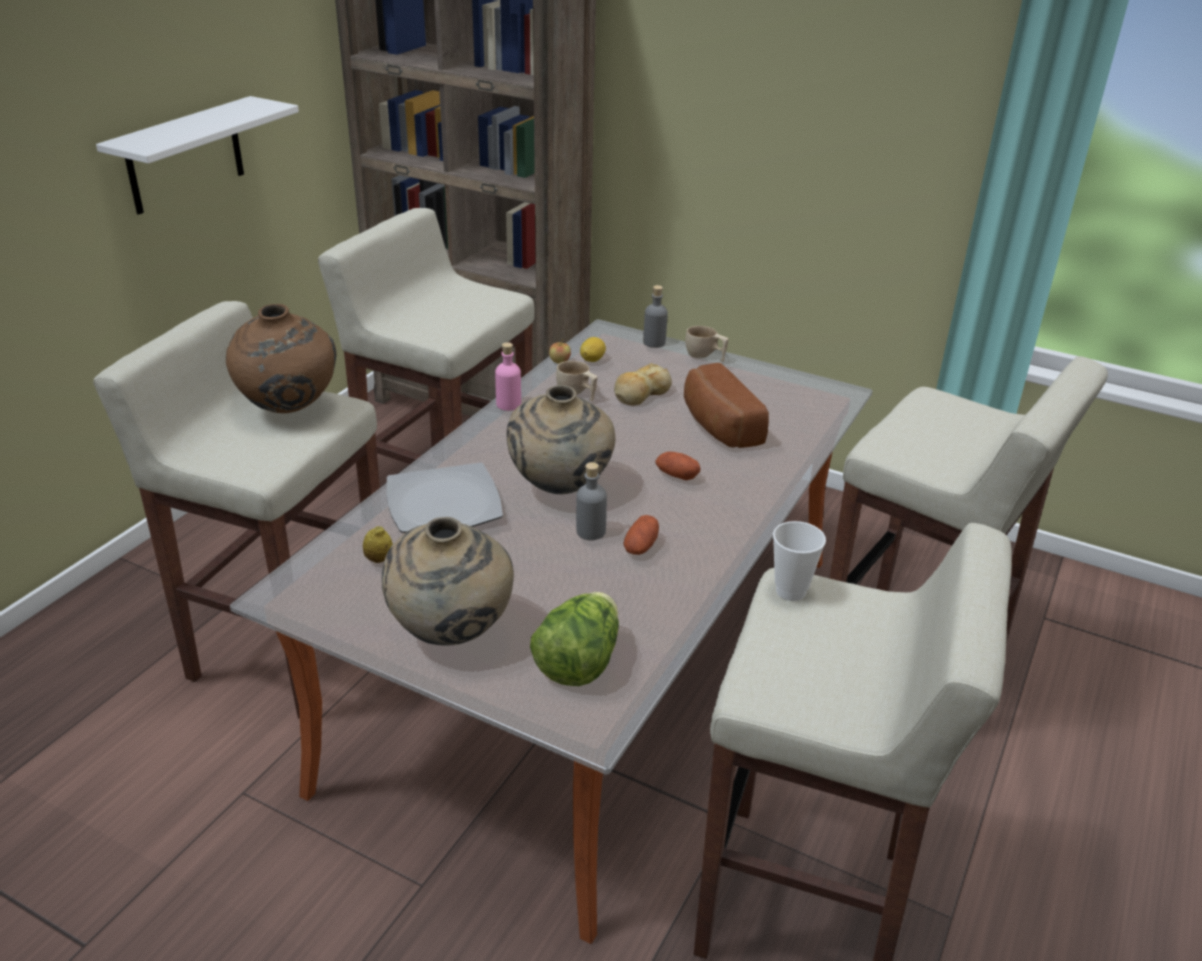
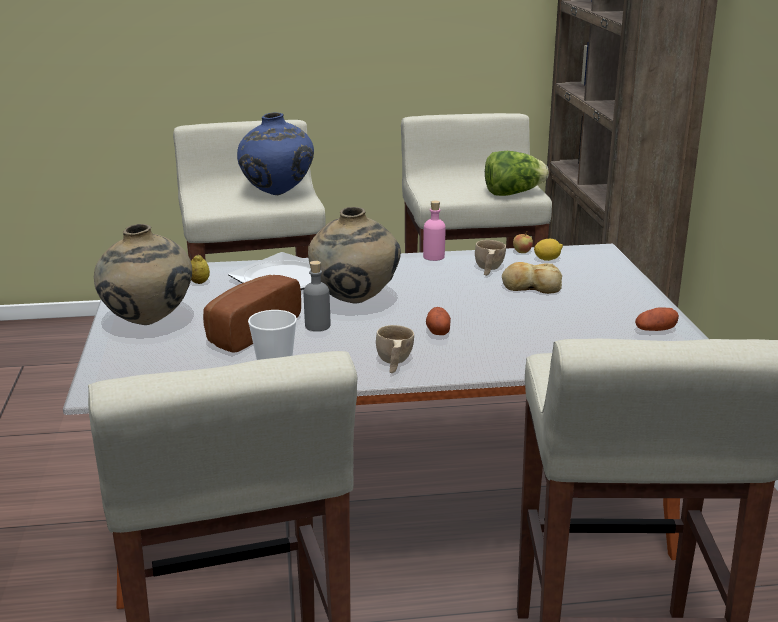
camera: 55 degrees right, 10 degrees down
white shelf [96,96,299,215] -> none
brown vase [226,304,337,413] -> blue vase [237,113,314,195]
lettuce [530,592,619,686] -> lettuce moved to [485,151,549,196]
potato [623,515,659,555] -> potato moved to [635,307,679,331]
grey bottle [643,285,668,348] -> none
bread [684,363,769,448] -> bread moved to [203,275,301,353]
beige cup [685,326,728,362] -> beige cup moved to [376,325,414,373]

